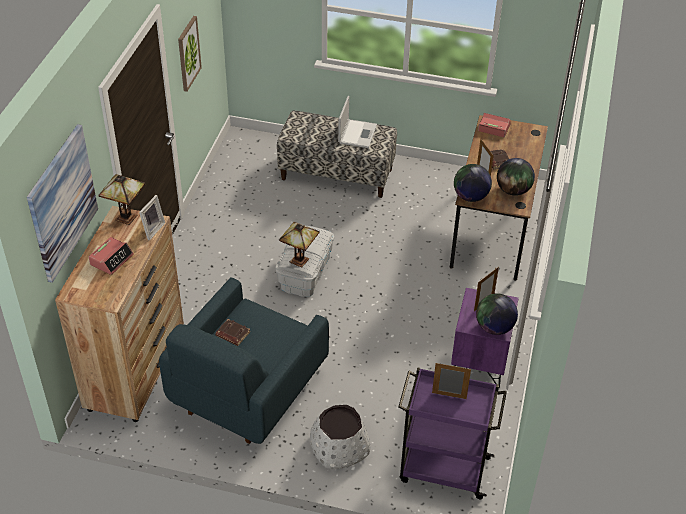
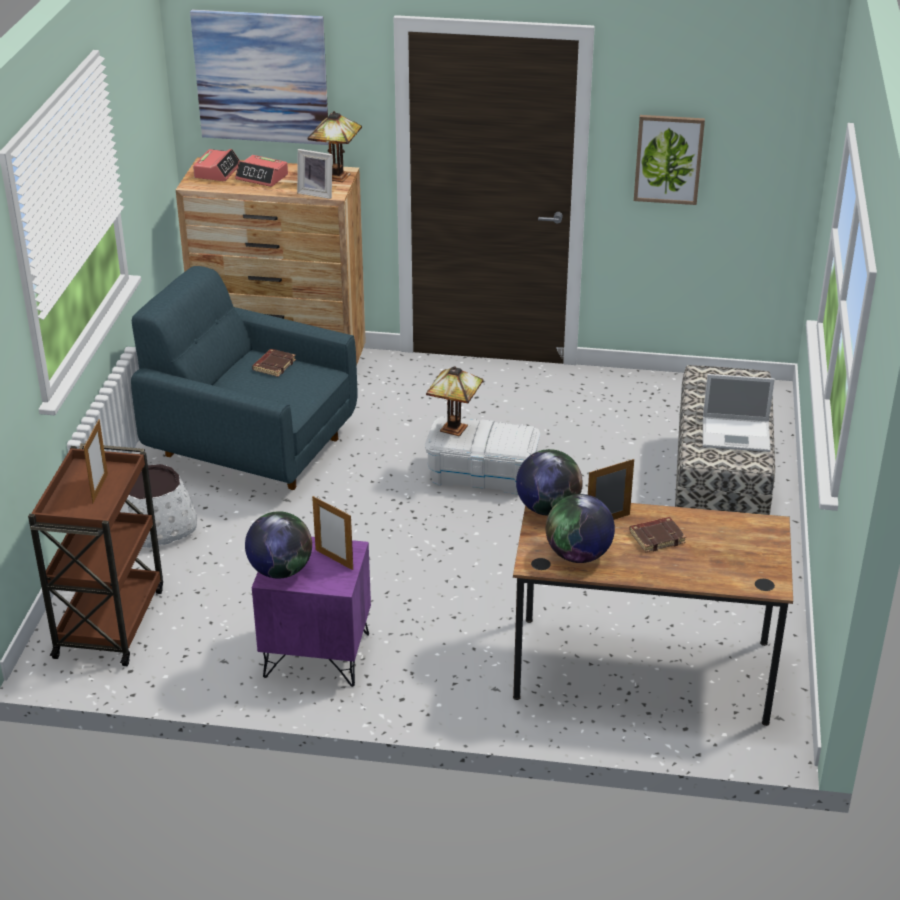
camera: 85 degrees right, 10 degrees down
purple cart [399,367,507,499] -> brown cart [28,443,163,666]
alarm clock [478,113,511,137] -> alarm clock moved to [193,149,240,181]

